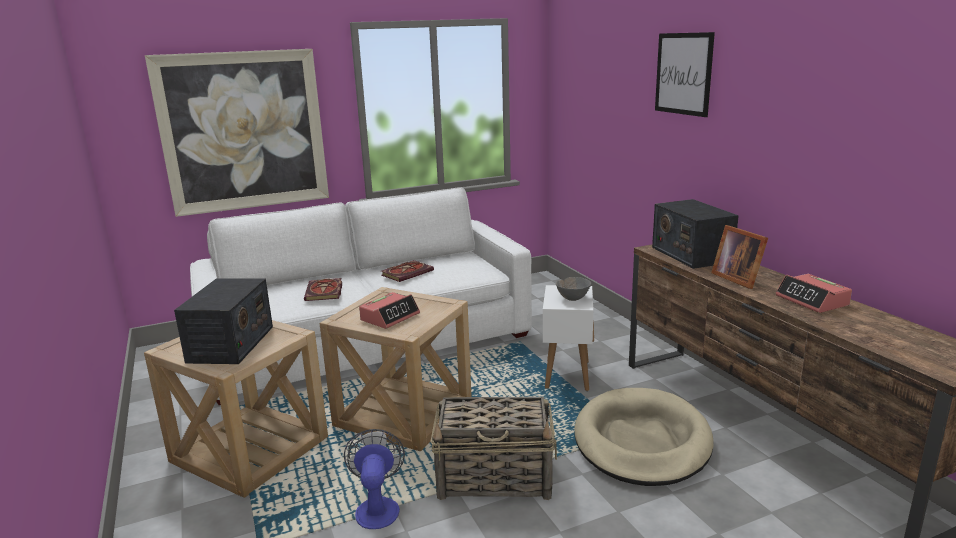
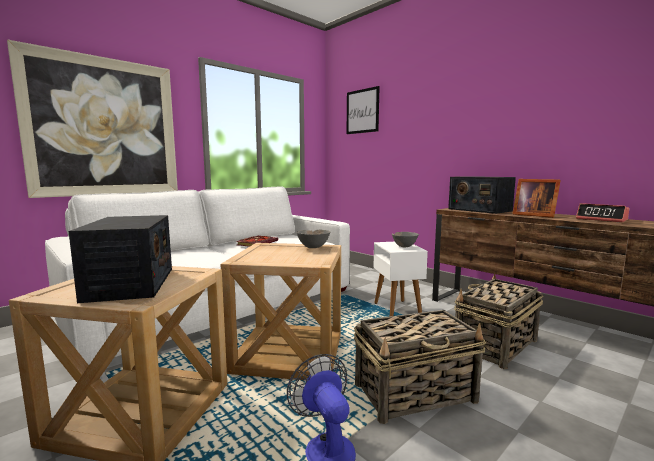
camera: 20 degrees left, 10 degrees down
book [304,278,342,301] -> none
alarm clock [359,292,420,329] -> none
beige dog bed [574,388,713,486] -> basket [454,273,543,369]
picture [655,32,715,117] -> picture moved to [347,86,380,134]
none -> grey bowl [297,229,330,248]

